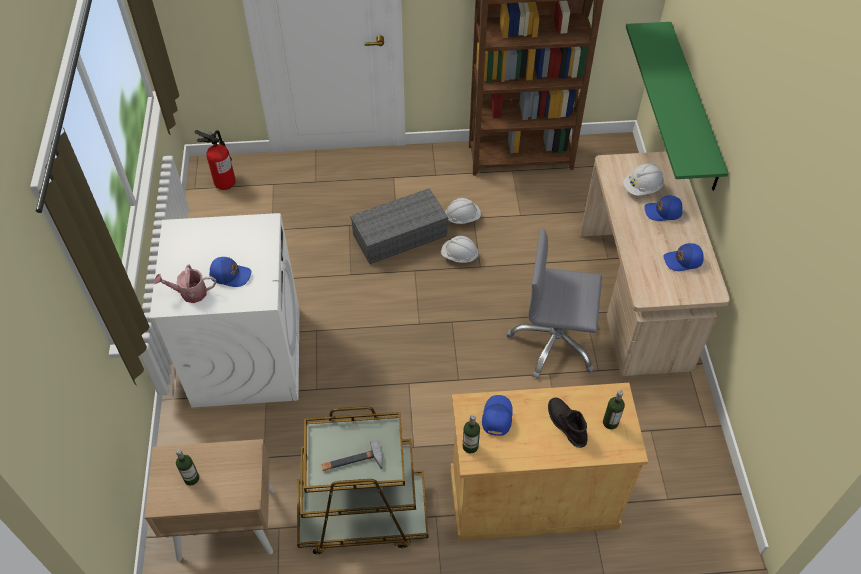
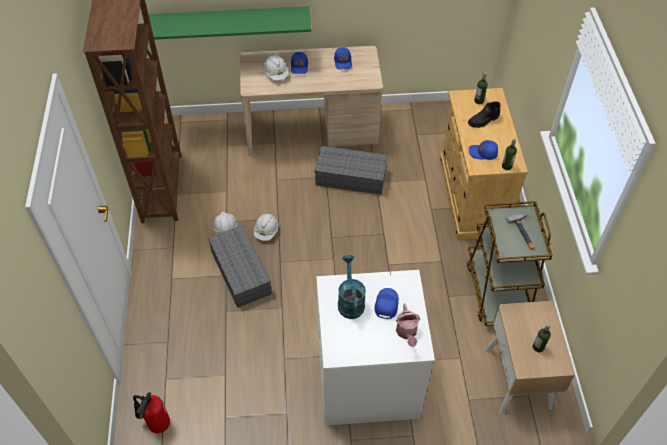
camera: 90 degrees left, 0 degrees up
grey office chair [506,228,602,379] -> grey storage box [314,146,388,195]
none -> turquoise watering can [338,255,366,319]

